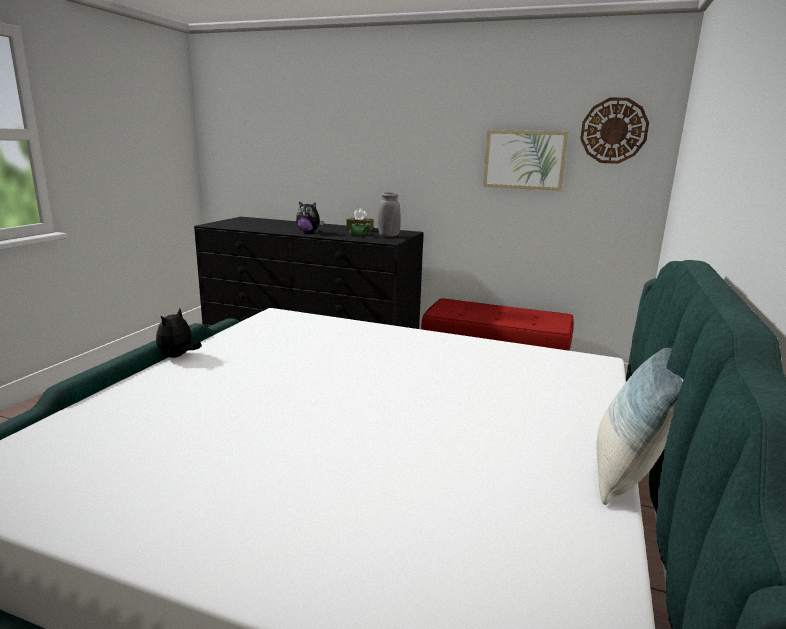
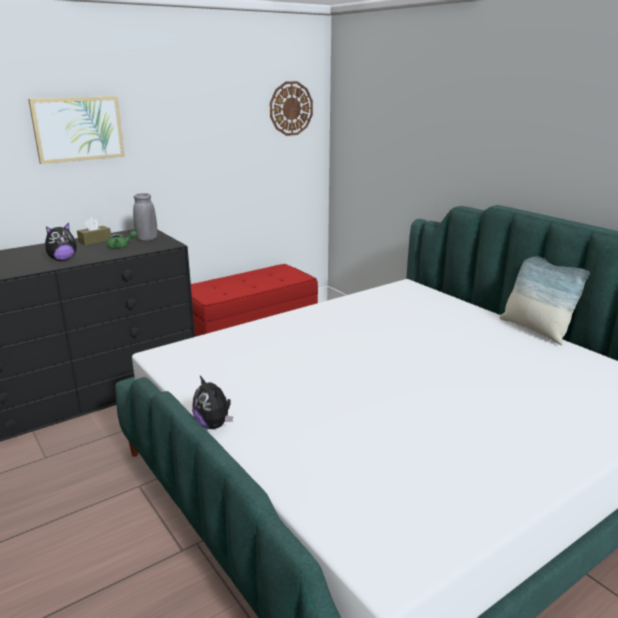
camera: 55 degrees left, 5 degrees up
picture [483,130,568,191] -> picture moved to [28,96,125,164]

